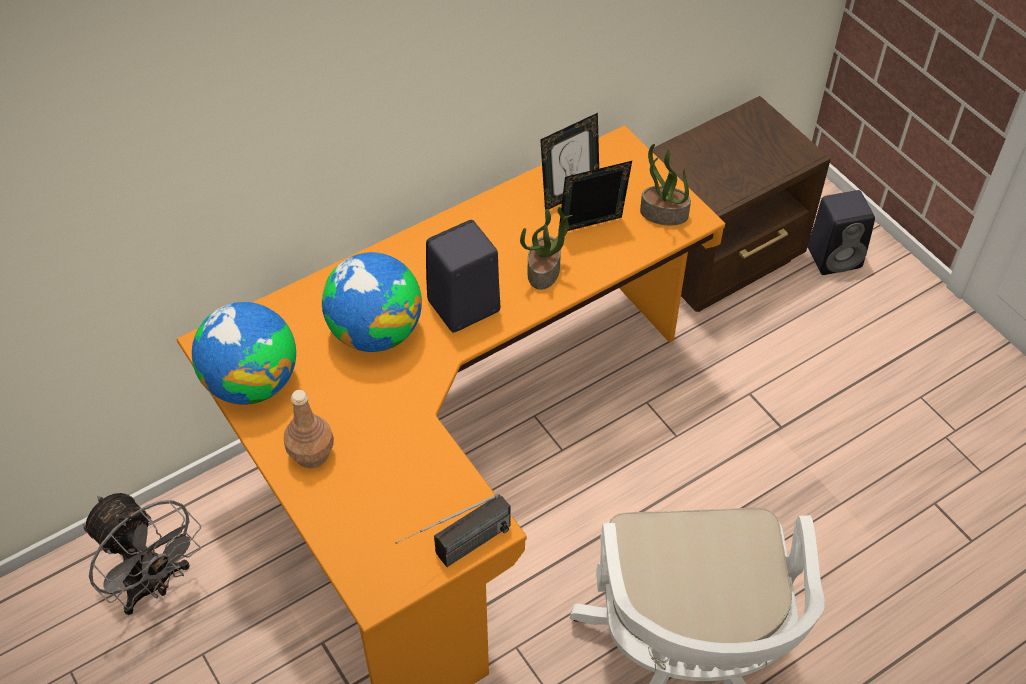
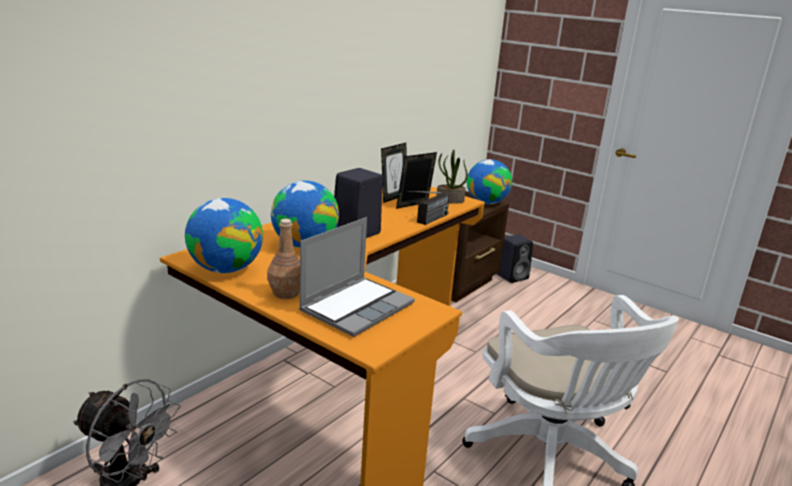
camera: 20 degrees left, 30 degrees down
radio [395,494,511,567] -> radio moved to [407,191,449,225]
potted plant [520,207,572,290] -> none
none -> laptop [299,217,415,337]
none -> globe [467,159,512,204]

